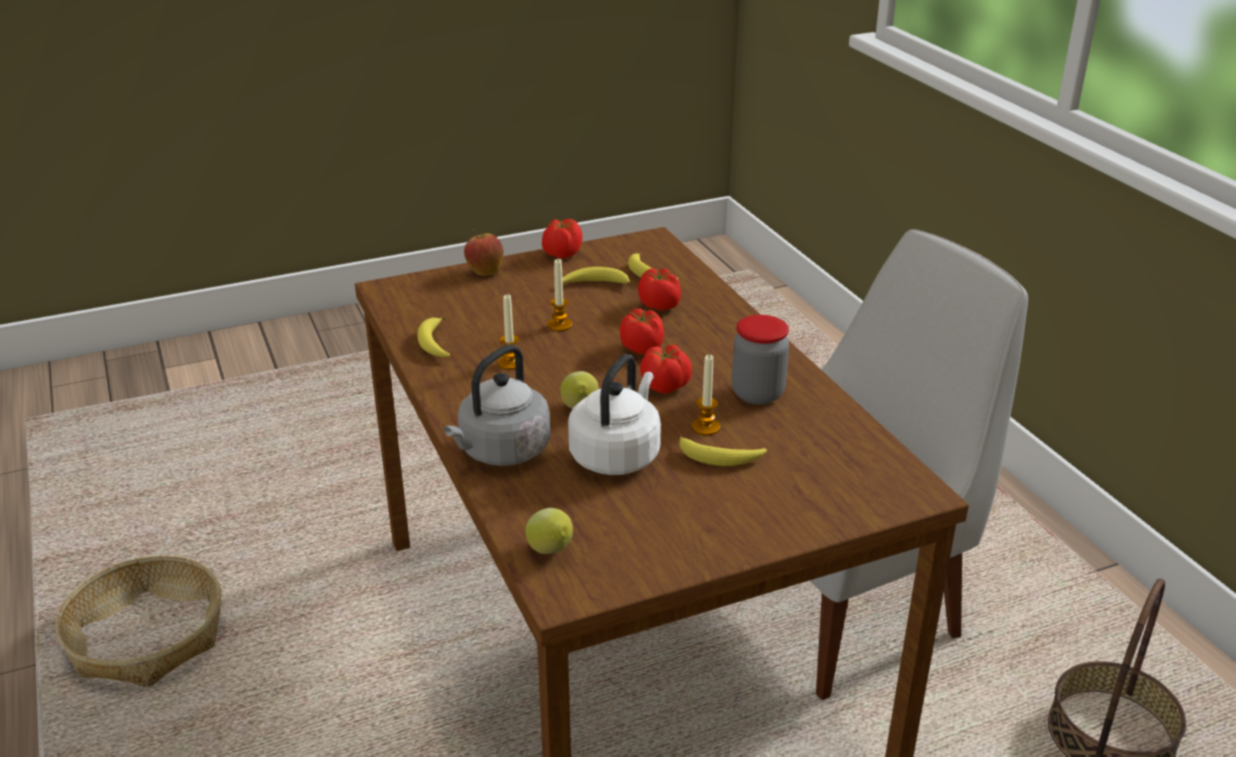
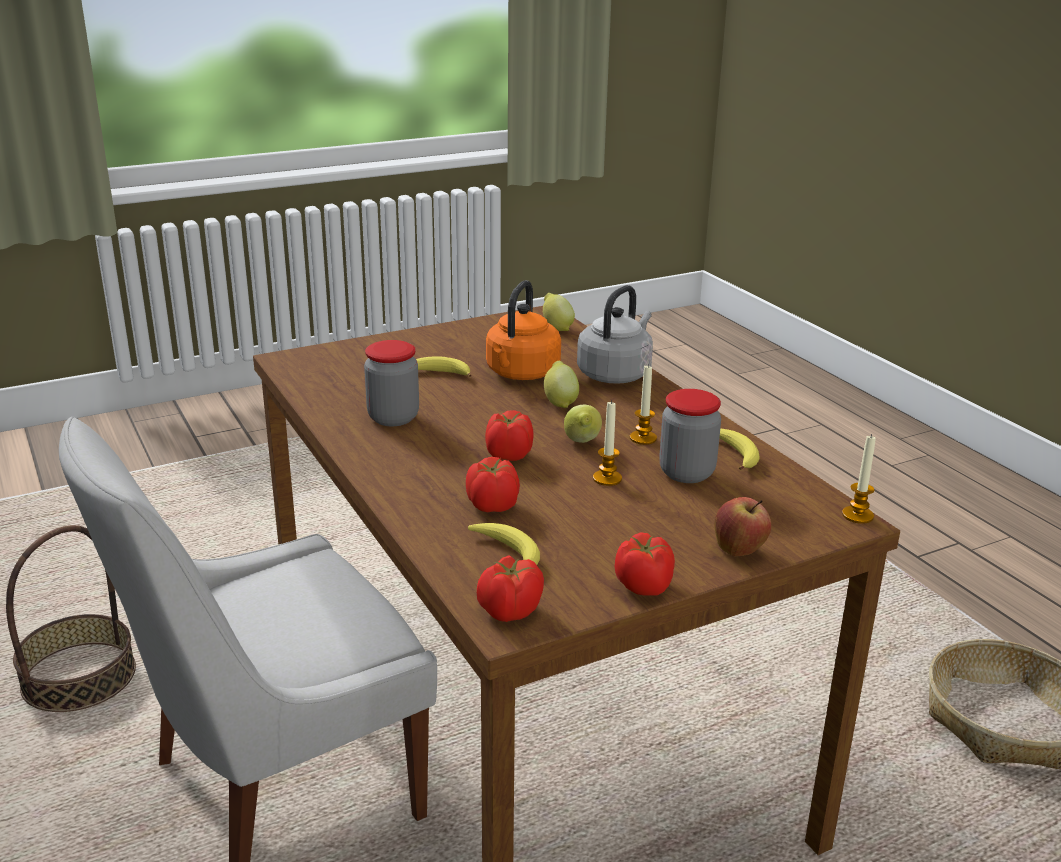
camera: 175 degrees right, 5 degrees down
banana [562,267,632,285] -> none
white kettle [568,354,661,475] -> orange kettle [486,280,561,380]
tomato [640,344,692,394] -> tomato moved to [477,555,544,622]
candle [692,354,720,435] -> candle moved to [842,434,876,524]
none -> lemon [564,405,602,443]
none -> jar [659,389,721,483]

